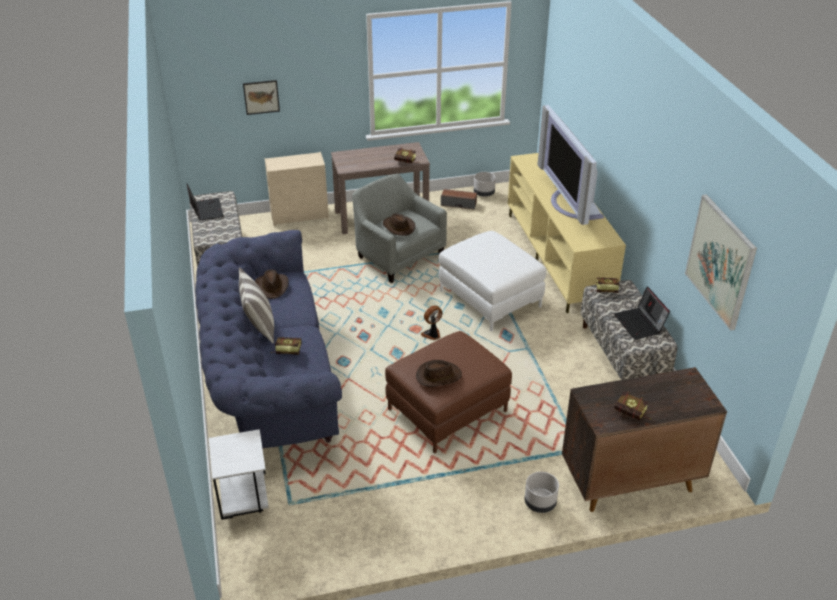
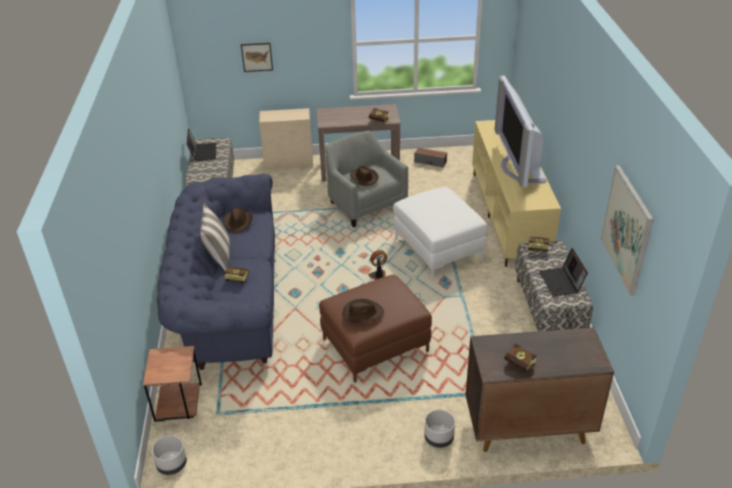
camera: 10 degrees right, 0 degrees up
white side table [209,429,269,520] -> brown side table [143,346,202,422]
grey planter [474,172,496,197] -> grey planter moved to [152,436,187,475]

